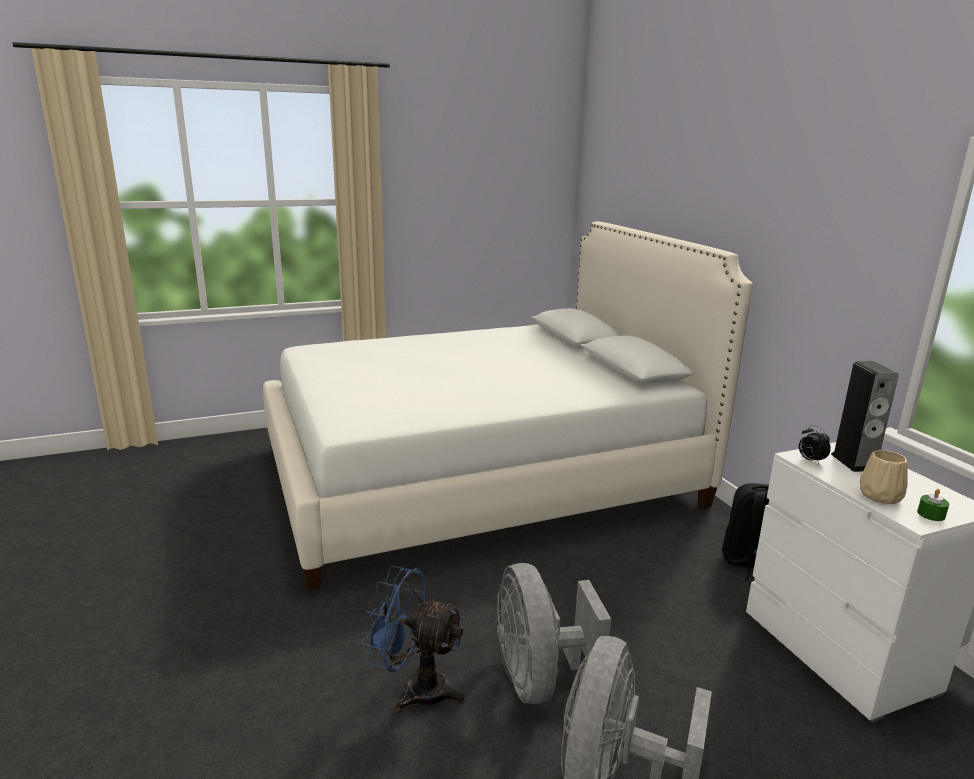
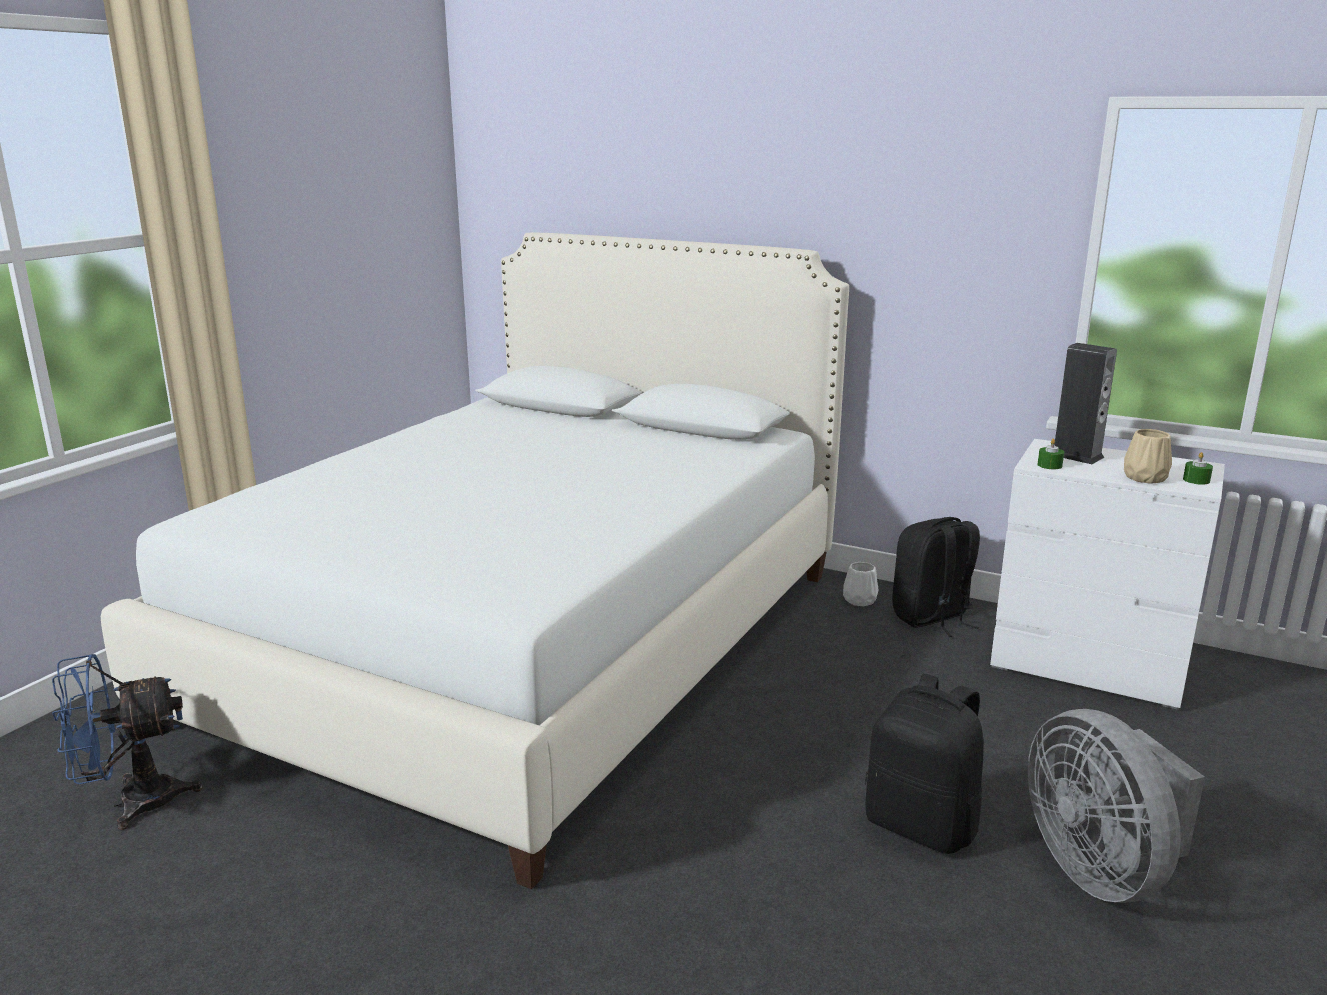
camera: 40 degrees left, 0 degrees up
blue fan [361,566,465,713] -> blue fan moved to [52,654,202,830]
grey fan [497,563,611,704] -> black backpack [865,674,984,854]
alarm clock [799,425,831,464] -> green candle [1037,438,1064,469]
none -> white vase [843,562,879,606]

